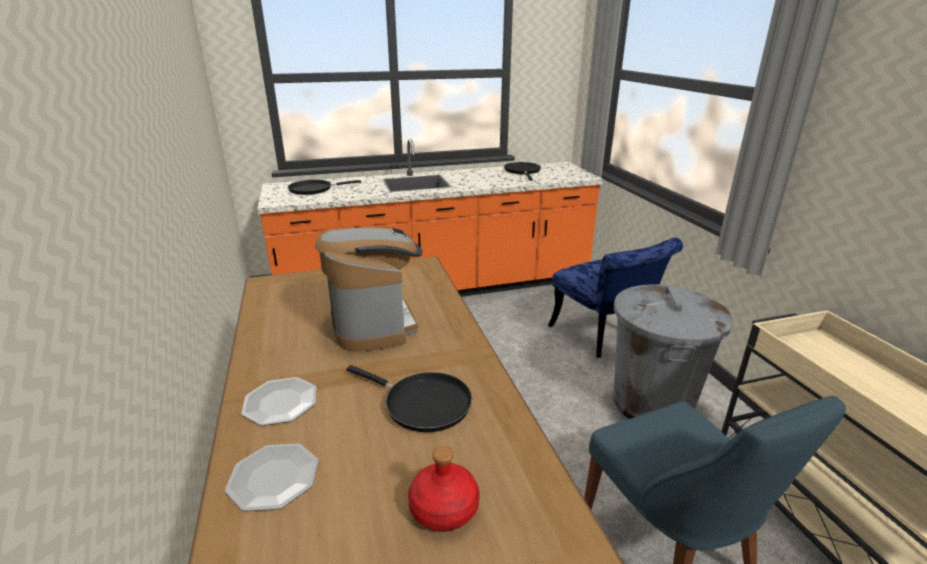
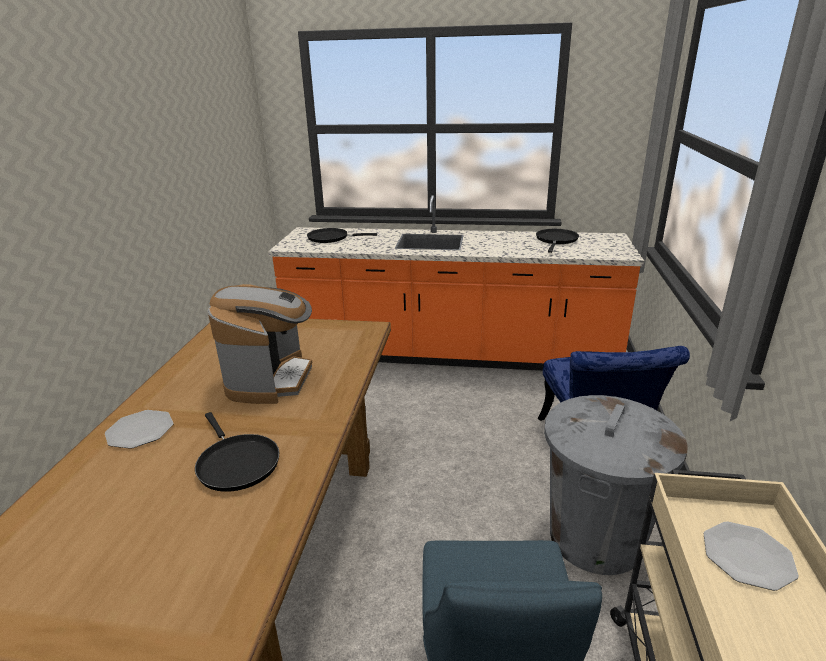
camera: 25 degrees right, 0 degrees up
plate [225,444,319,511] -> plate moved to [703,522,799,591]
red bottle [408,446,480,532] -> none

